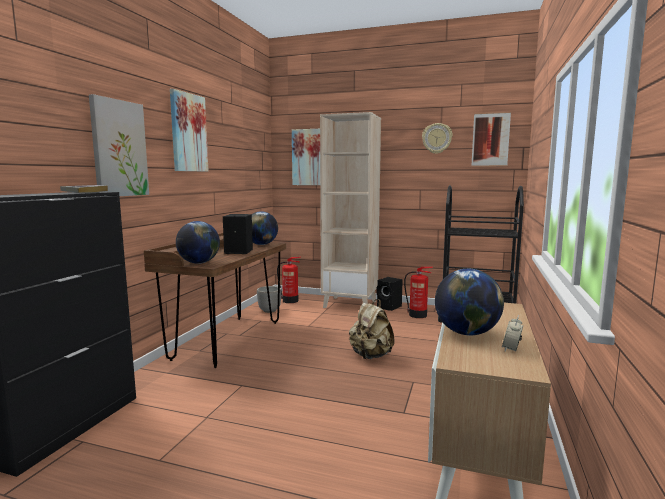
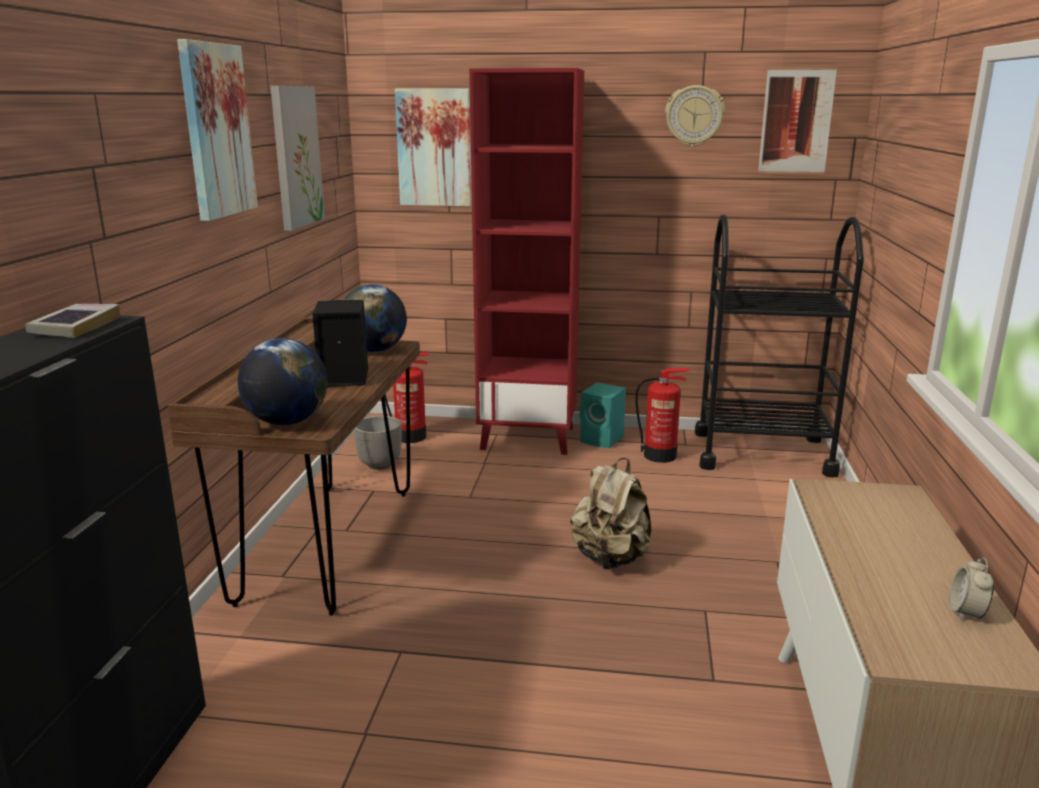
camera: 10 degrees left, 10 degrees up
picture [89,94,149,196] -> picture moved to [271,86,325,231]
beige bookcase [320,112,381,308] -> red bookcase [469,68,584,455]
black speaker [377,277,403,311] -> turquoise speaker [580,383,626,448]
globe [435,269,504,335] -> none

